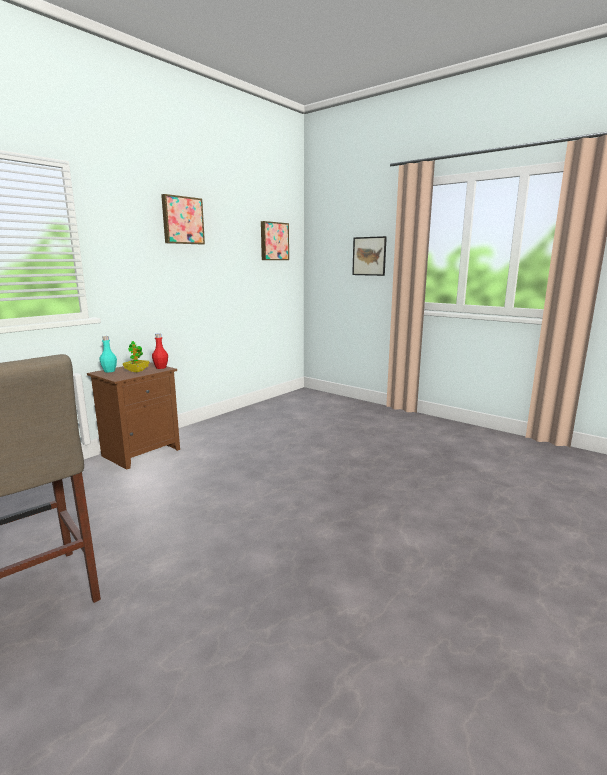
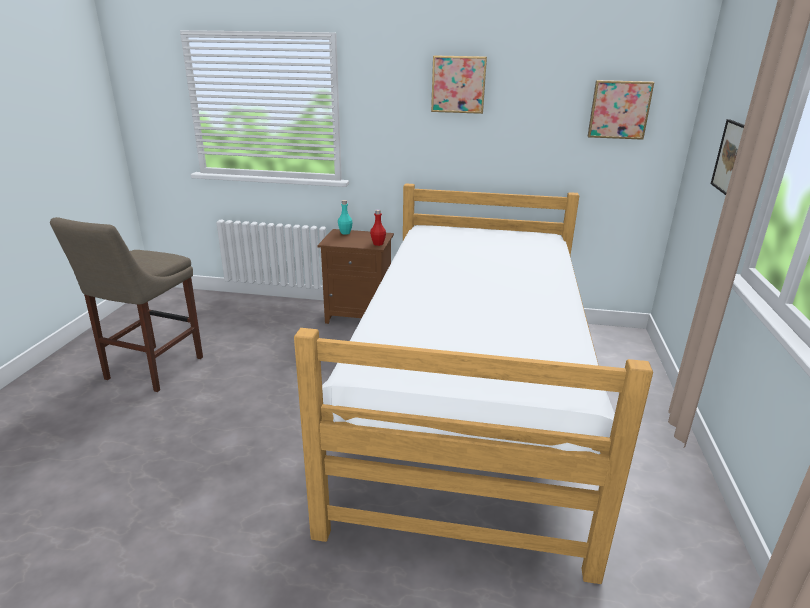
camera: 60 degrees right, 10 degrees up
potted plant [123,341,149,372] -> none
none -> bed [294,183,653,584]

